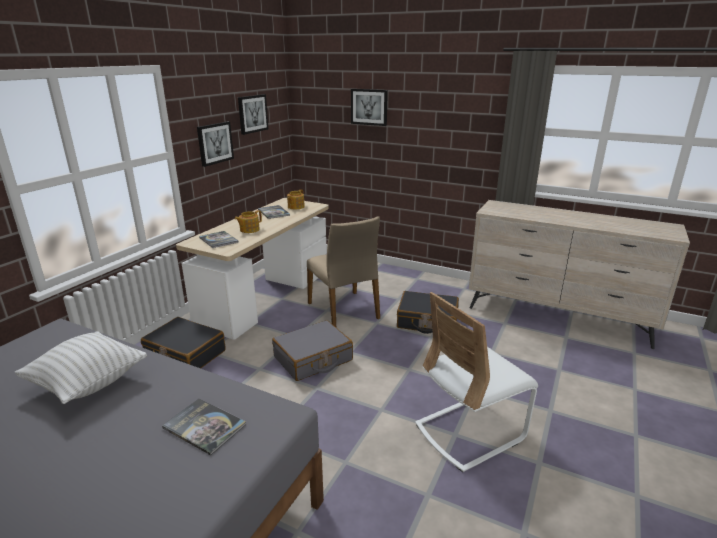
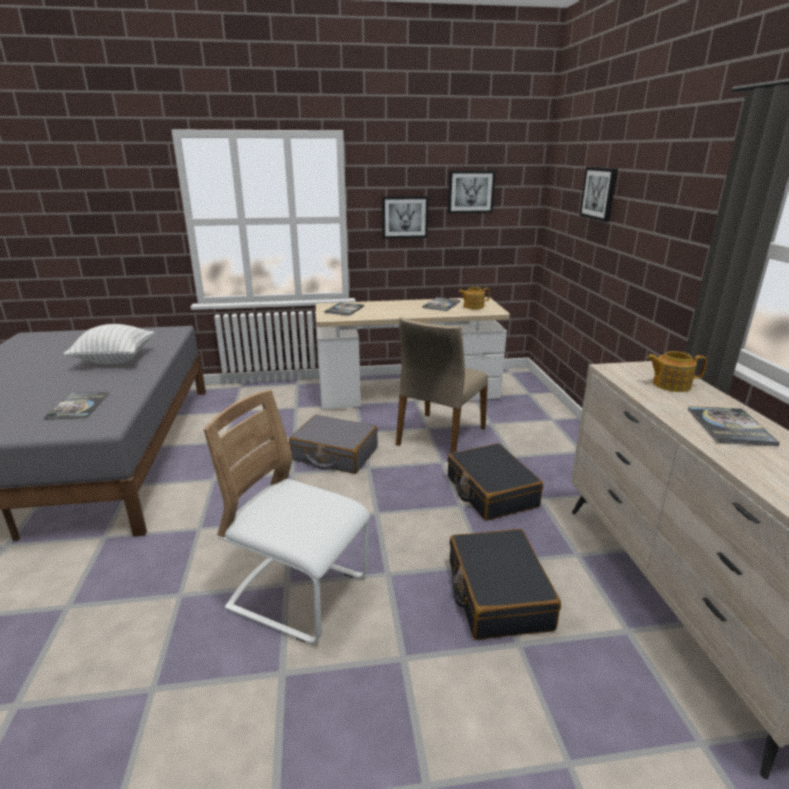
camera: 55 degrees right, 0 degrees up
black suitcase [141,317,226,368] -> black suitcase moved to [450,529,561,640]
teapot [235,210,262,233] -> teapot moved to [647,351,707,392]
none -> book [688,406,780,446]

